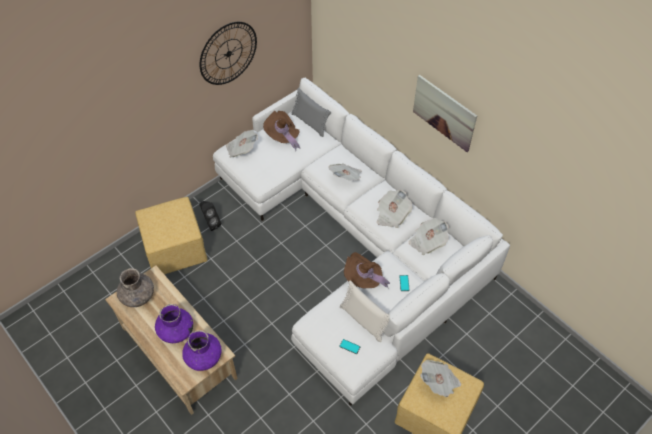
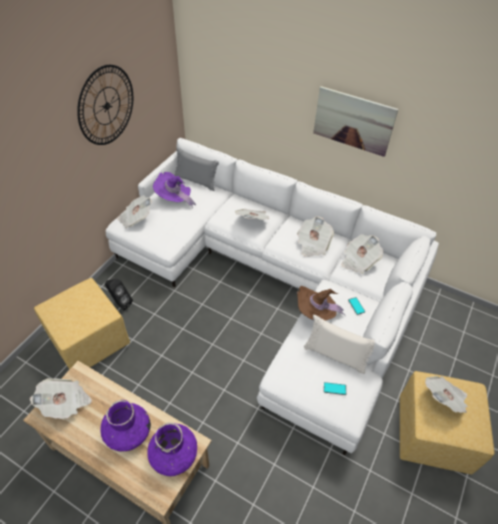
camera: 20 degrees left, 5 degrees down
grey vase [117,268,154,307] -> newspaper [30,378,92,420]
brown hat [263,111,300,152] -> purple hat [153,172,196,209]

